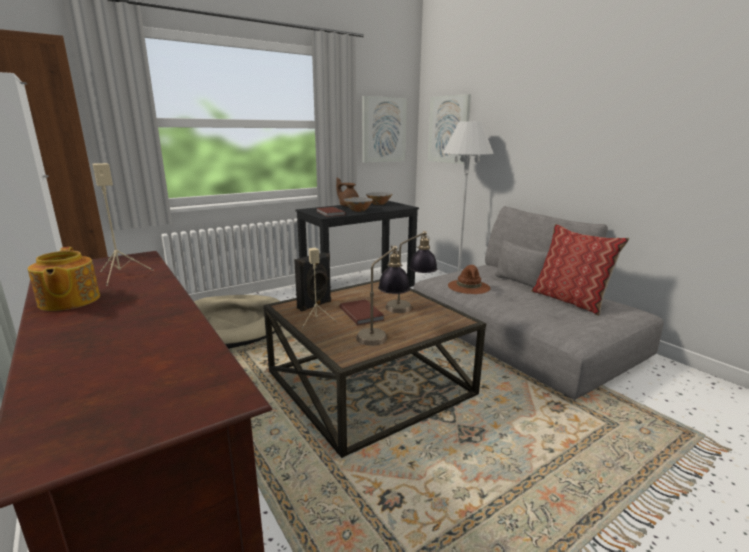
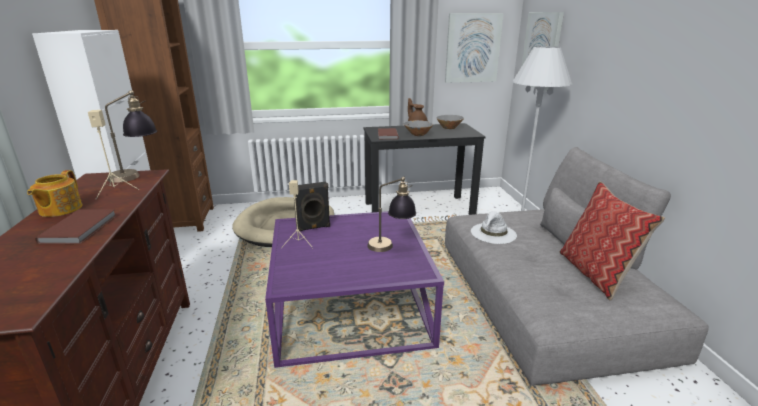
camera: 25 degrees right, 5 degrees up
brown coffee table [263,279,486,458] -> purple coffee table [265,211,444,368]
brown book [340,299,385,325] -> brown book moved to [35,209,117,244]
table lamp [356,245,410,346] -> table lamp moved to [105,90,157,183]
brown hat [448,265,491,294] -> white hat [471,211,517,244]

